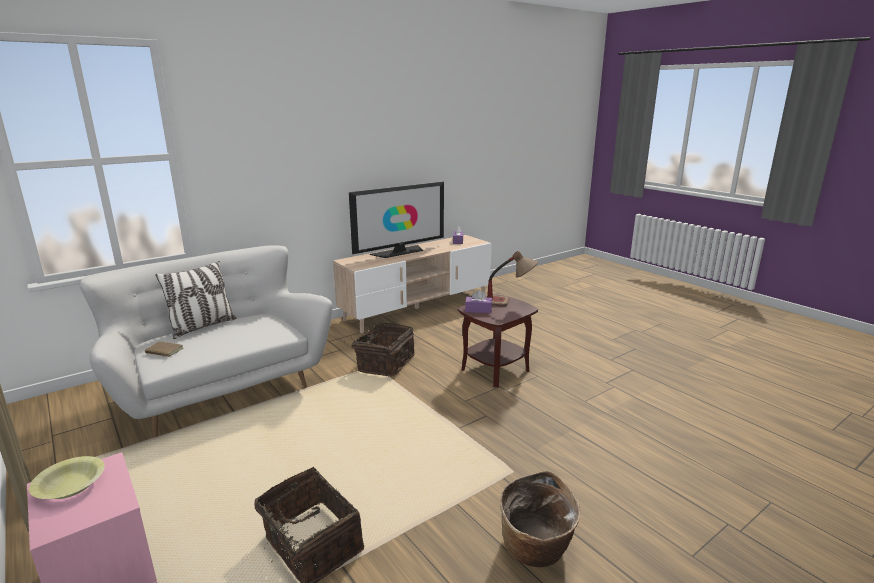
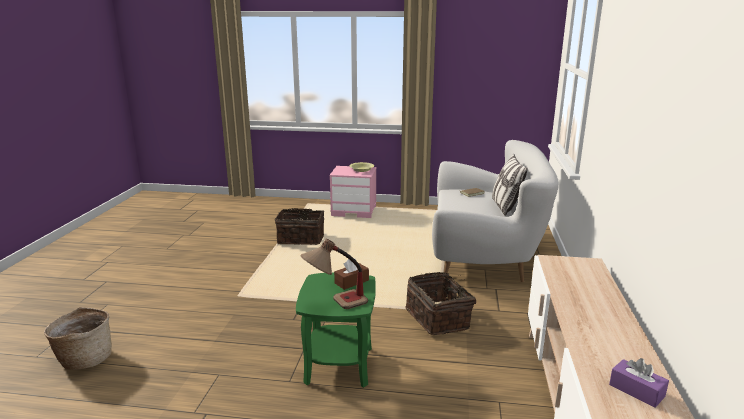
camera: 135 degrees right, 0 degrees up
television [349,182,444,258] -> none
brown side table [458,295,538,387] -> green side table [296,273,376,388]
purple tissue box [465,290,492,313] -> brown tissue box [334,258,369,290]
basket [500,471,580,567] -> basket moved to [44,307,112,370]

